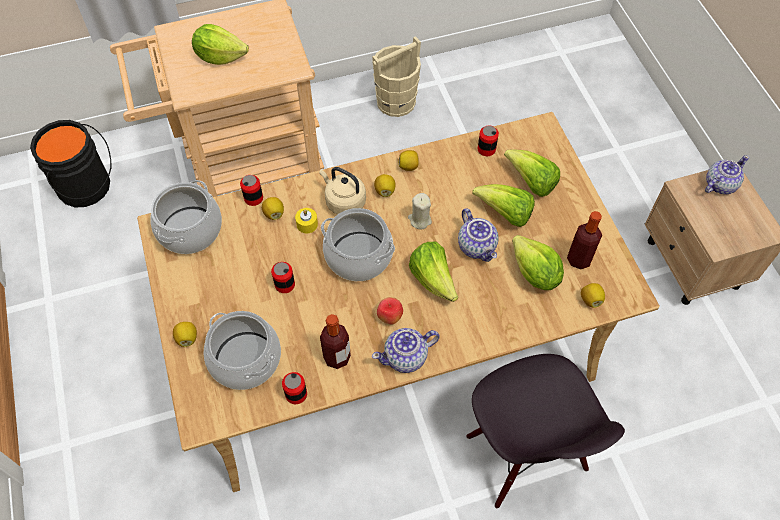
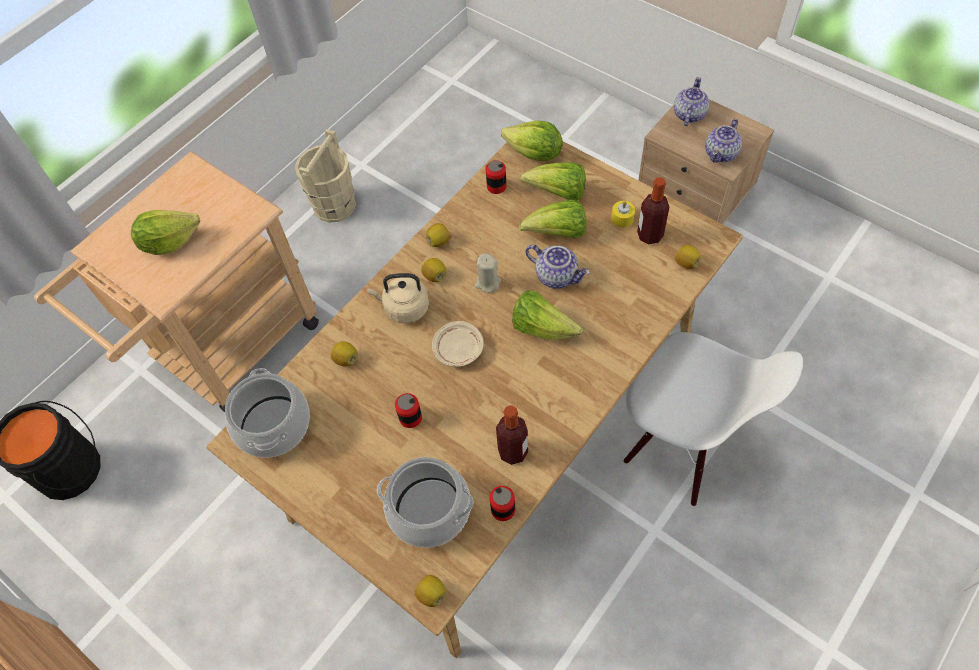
camera: 30 degrees left, 0 degrees up
lemon [173,322,197,347] -> lemon moved to [415,575,446,607]
can [240,175,263,206] -> none
yellow candle [295,208,318,233] -> yellow candle moved to [611,201,635,228]
cooking pot [321,208,395,281] -> beige plate [432,321,484,367]
teapot [372,328,440,373] -> teapot moved to [705,119,742,163]
apple [377,297,403,324] -> none
black chair [466,354,625,508] -> white chair [624,332,803,506]
lettuce [512,235,564,290] -> lettuce moved to [501,120,563,161]

